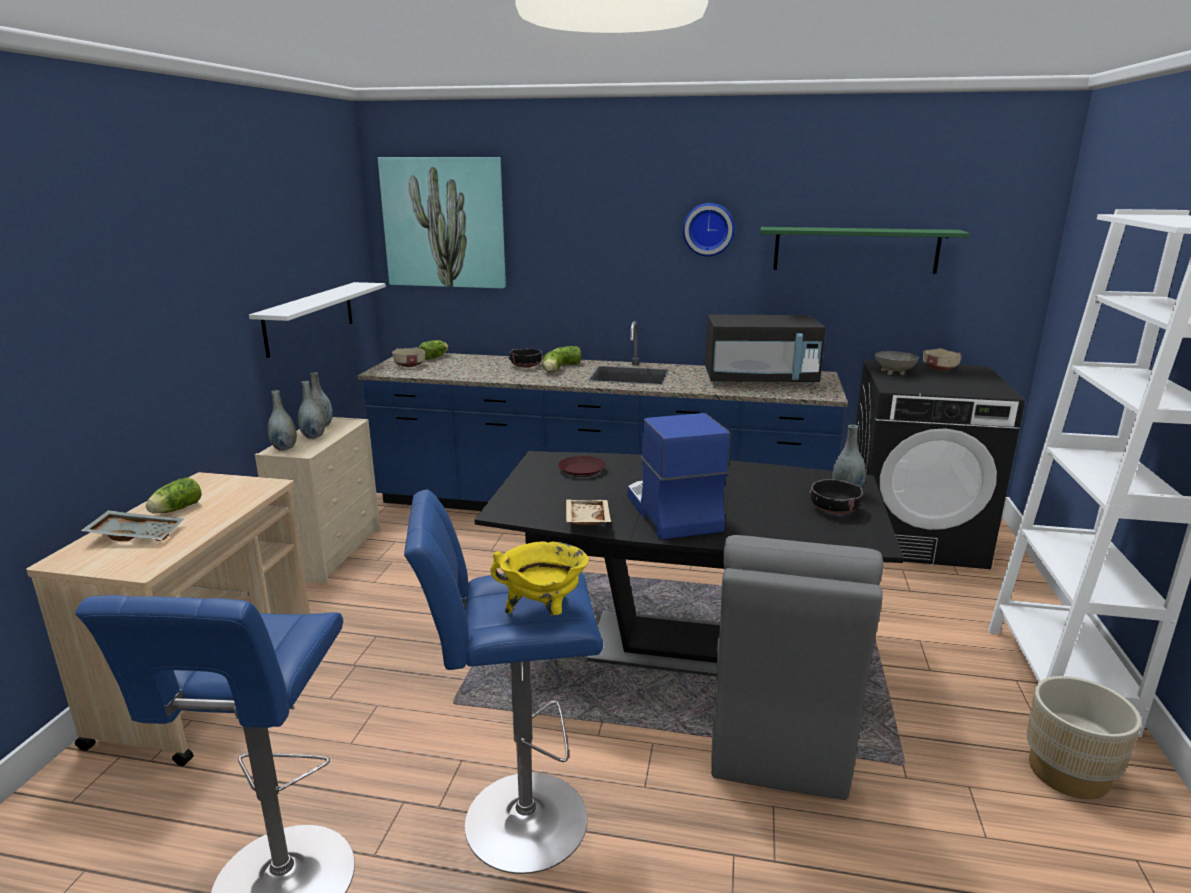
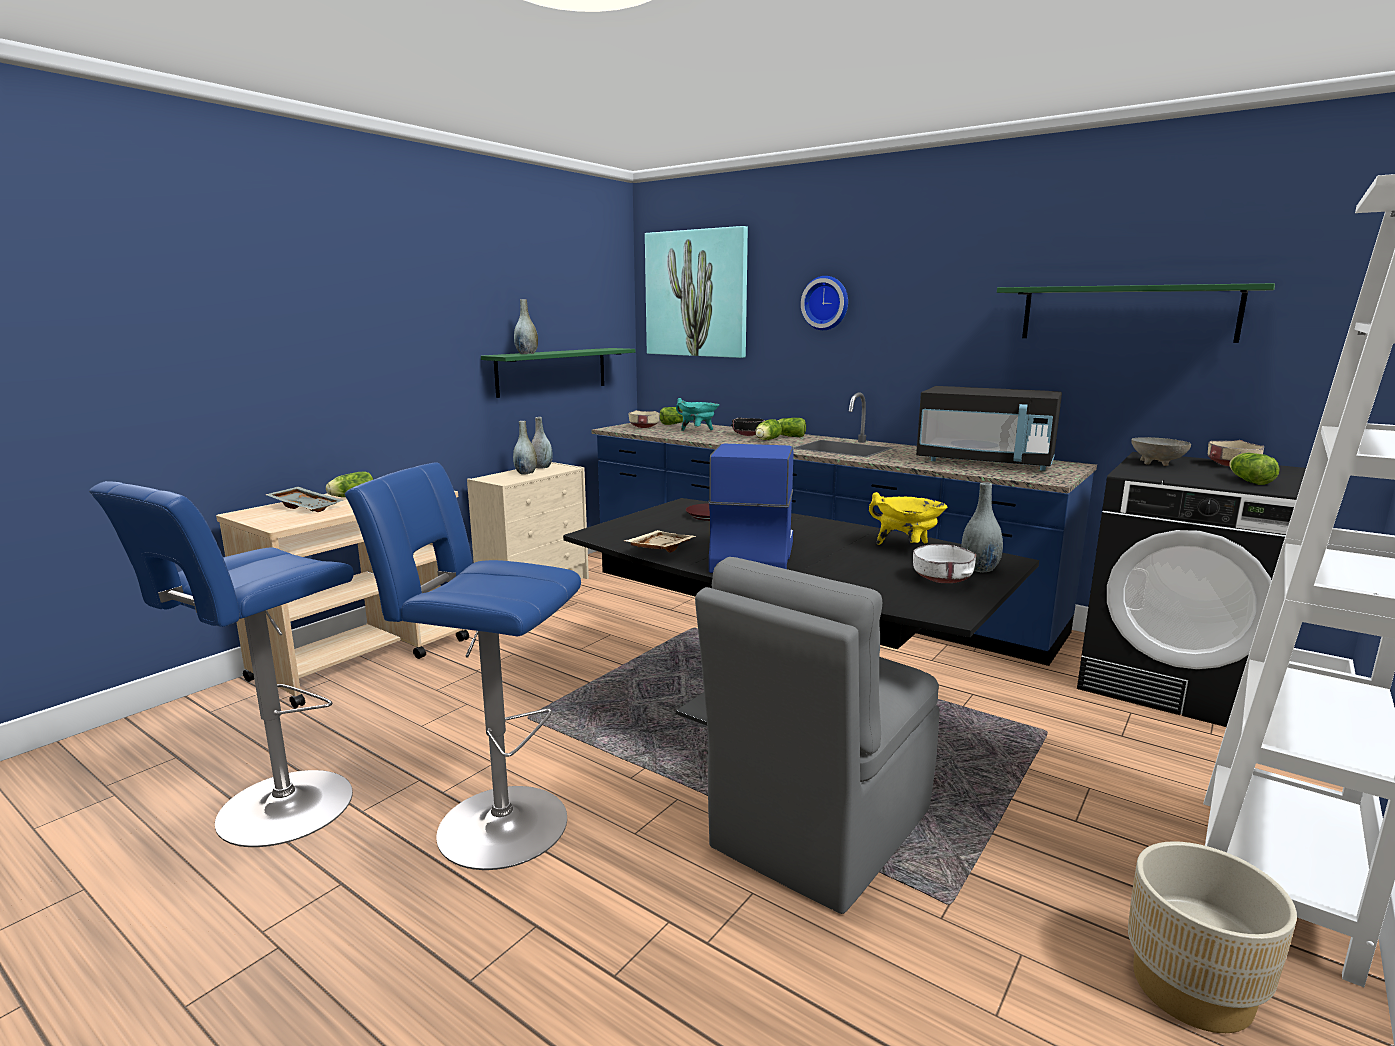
camera: 25 degrees right, 5 degrees down
white shelf [249,282,386,358] -> green shelf [481,348,635,398]
grey vase [268,390,297,451] -> grey vase moved to [514,299,538,354]
yellow cooking pot [490,542,589,615] -> yellow cooking pot moved to [869,492,947,545]
wall clock [683,203,735,256] -> wall clock moved to [801,276,848,330]
black bowl [810,479,864,514] -> white bowl [913,544,976,583]
none -> turquoise cooking pot [676,398,719,431]
none -> lettuce [1229,453,1280,485]

